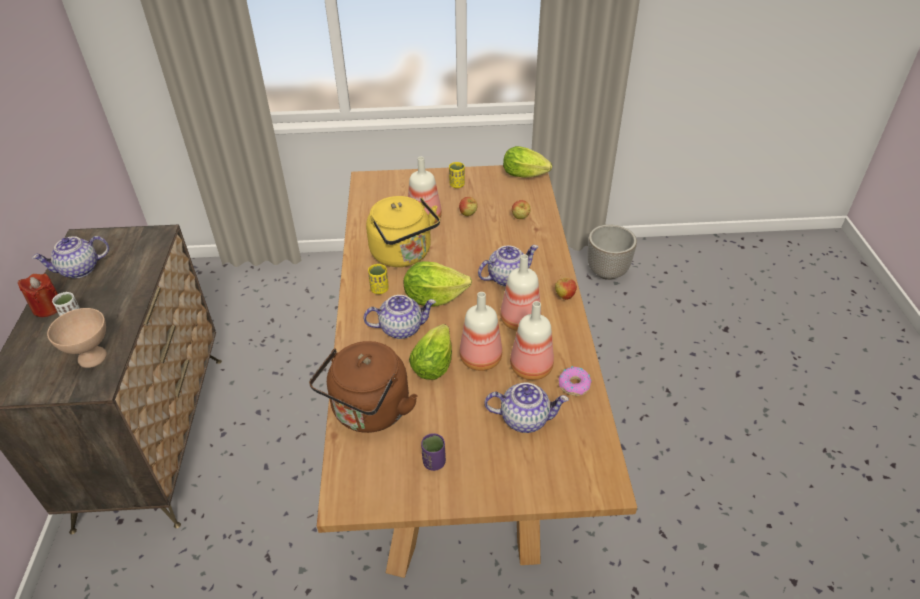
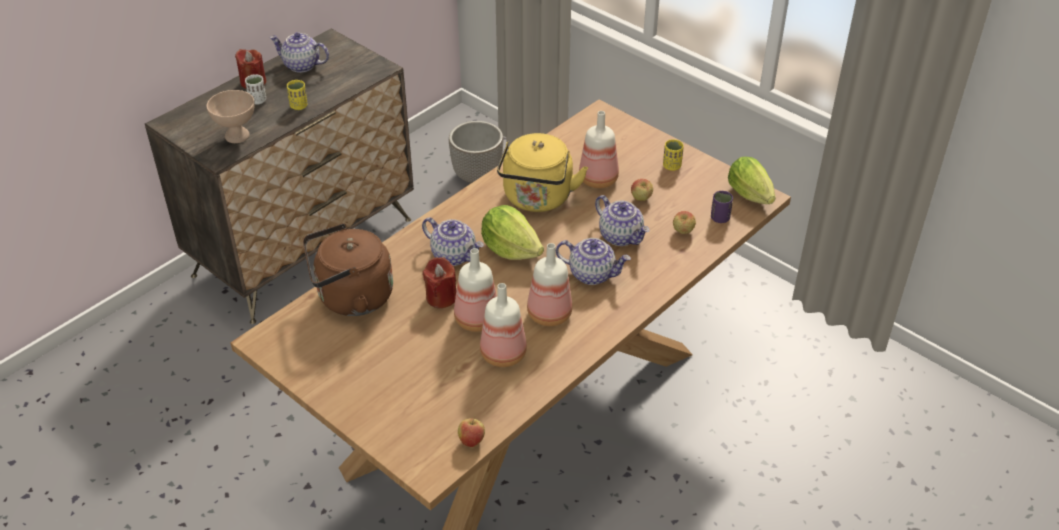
camera: 45 degrees right, 0 degrees up
yellow cup [368,264,389,294] -> yellow cup moved to [287,80,307,110]
lettuce [409,324,452,380] -> red candle [423,257,456,308]
purple cup [421,433,446,471] -> purple cup moved to [711,191,733,223]
teapot [485,382,569,433] -> teapot moved to [595,195,649,246]
apple [555,278,577,300] -> apple moved to [458,415,485,447]
donut [558,366,591,396] -> none
planter [588,225,637,280] -> planter moved to [449,121,503,184]

